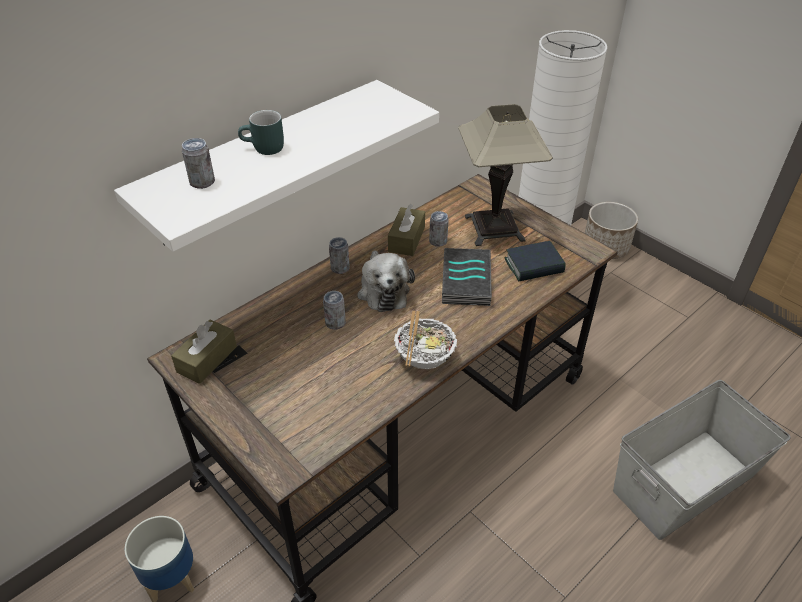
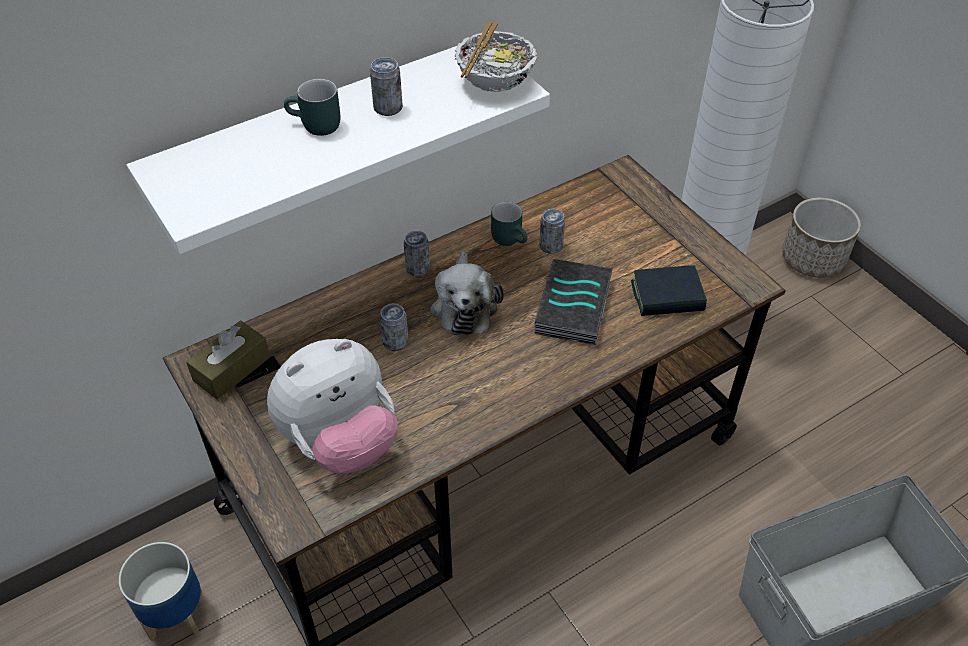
camera: 10 degrees right, 5 degrees up
can [182,138,215,189] -> can moved to [370,57,403,116]
brown tissue box [388,204,425,256] -> turquoise mug [491,202,527,246]
bowl [394,311,457,369] -> bowl moved to [454,21,537,92]
table lamp [458,104,553,246] -> none
none -> plush toy [267,339,398,474]

